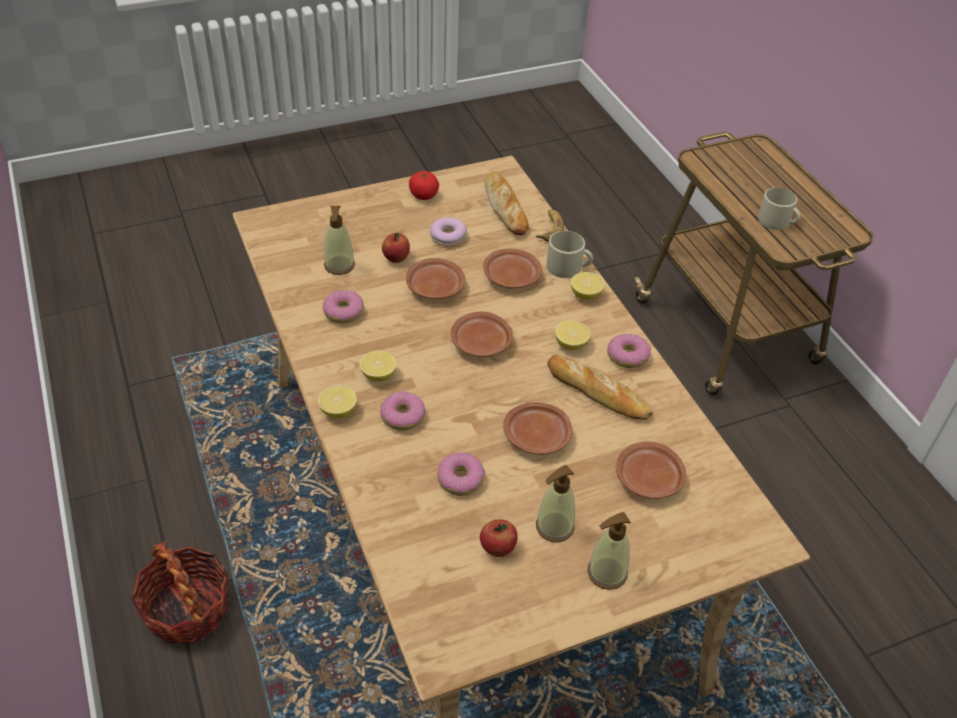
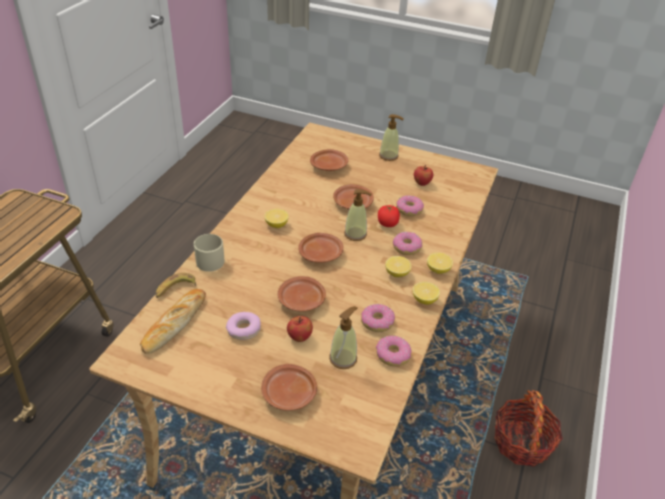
camera: 135 degrees left, 5 degrees down
tomato [409,171,439,200] -> tomato moved to [378,205,400,227]
brown plate [483,249,542,288] -> brown plate moved to [261,364,317,411]
soap dispenser [536,465,575,542] -> soap dispenser moved to [344,189,372,241]
bread [547,354,653,420] -> none
lemon [571,272,604,299] -> lemon moved to [413,282,440,305]
donut [607,334,651,368] -> donut moved to [376,335,411,366]
beige mug [758,187,800,230] -> none

